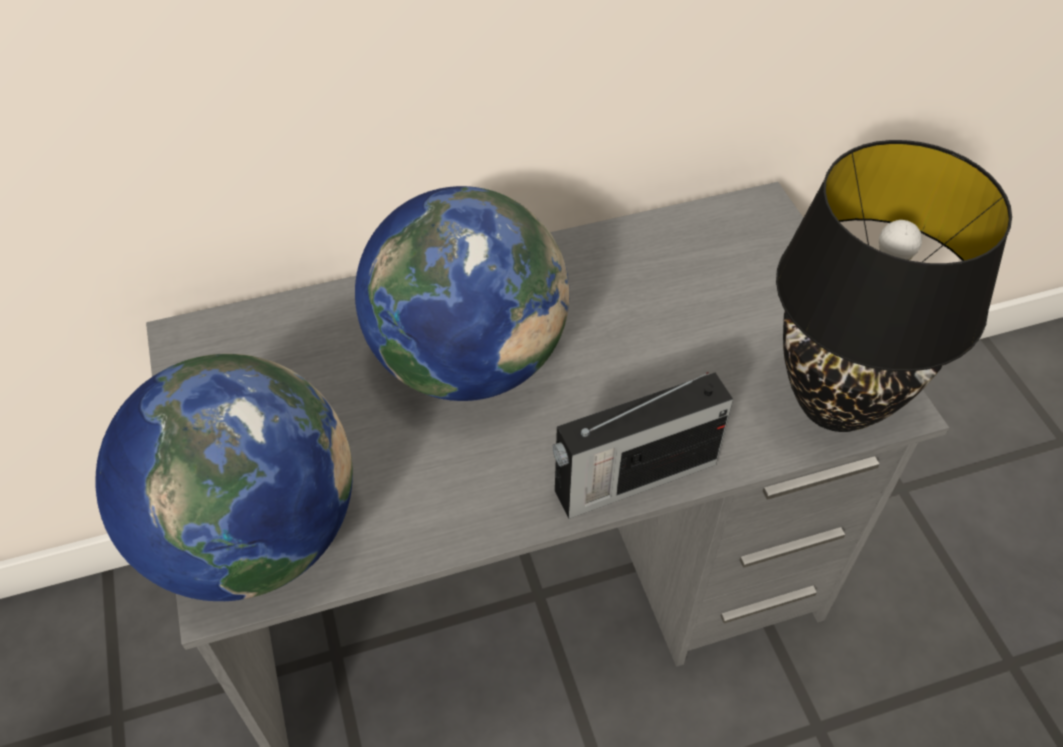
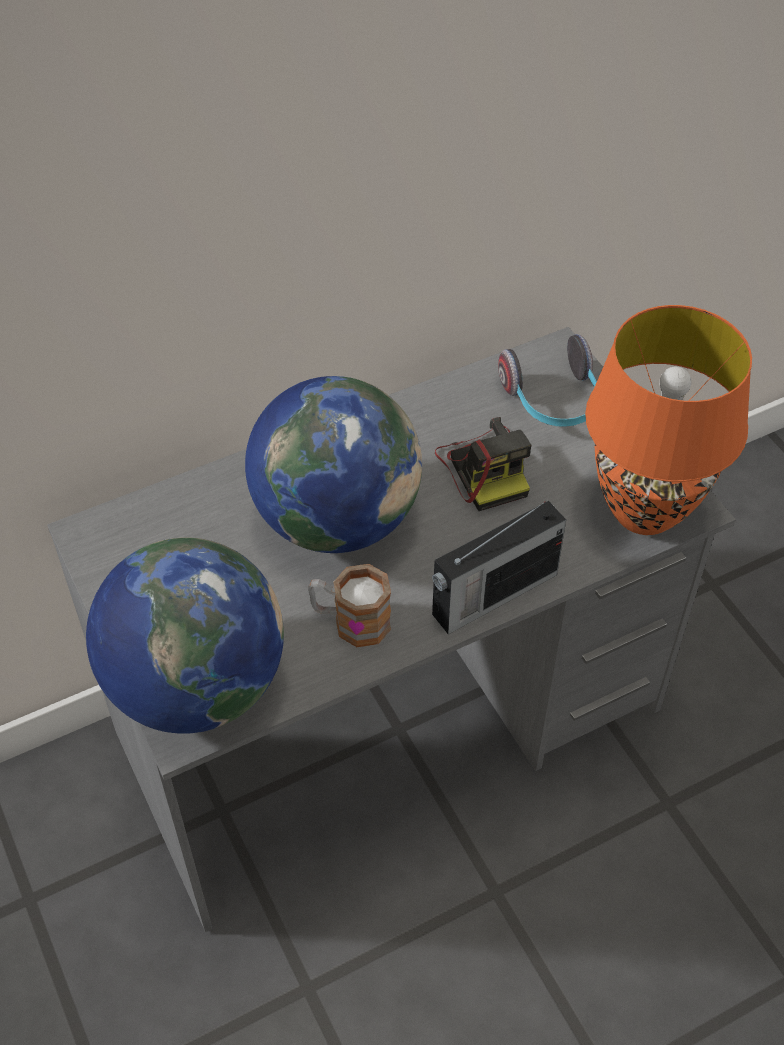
camera: 10 degrees left, 0 degrees up
black table lamp [776,140,1012,432] -> orange table lamp [585,305,752,535]
none -> mug [308,564,391,647]
none -> camera [435,417,531,511]
none -> headphones [498,334,597,427]

